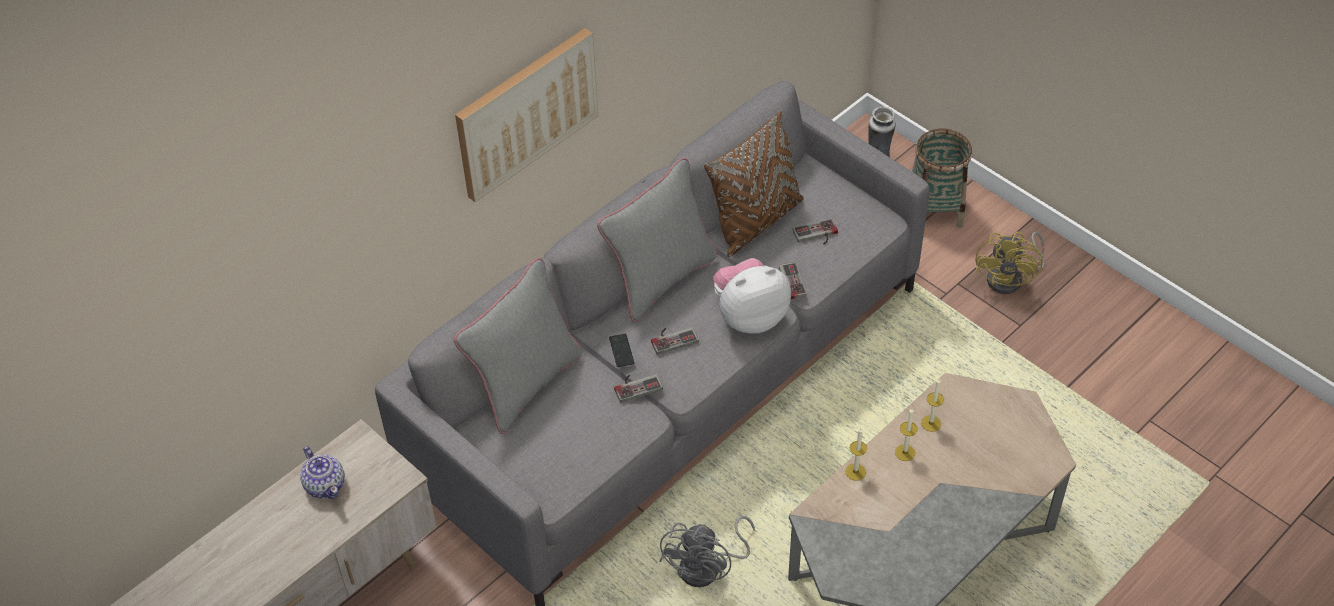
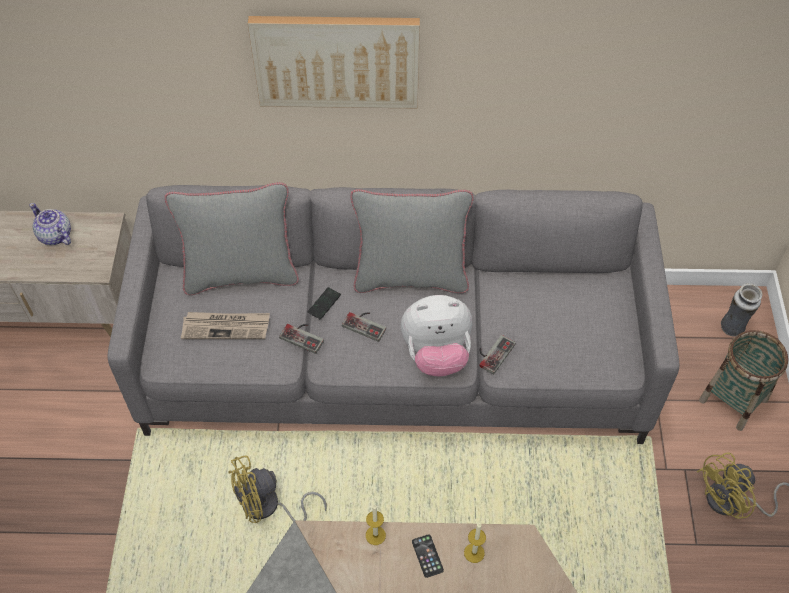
camera: 45 degrees right, 5 degrees up
teapot [300,446,345,499] -> teapot turned 120 degrees clockwise [29,203,71,245]
grey fan [659,516,755,587] -> yellow fan [228,456,327,523]
brown pillow [704,111,804,257] -> none
plush toy [713,258,791,334] -> plush toy turned 150 degrees clockwise [401,295,472,376]
game controller [793,219,838,244] -> none
candle [895,408,918,461] -> phone [412,534,444,578]
none -> newspaper [181,312,270,339]

